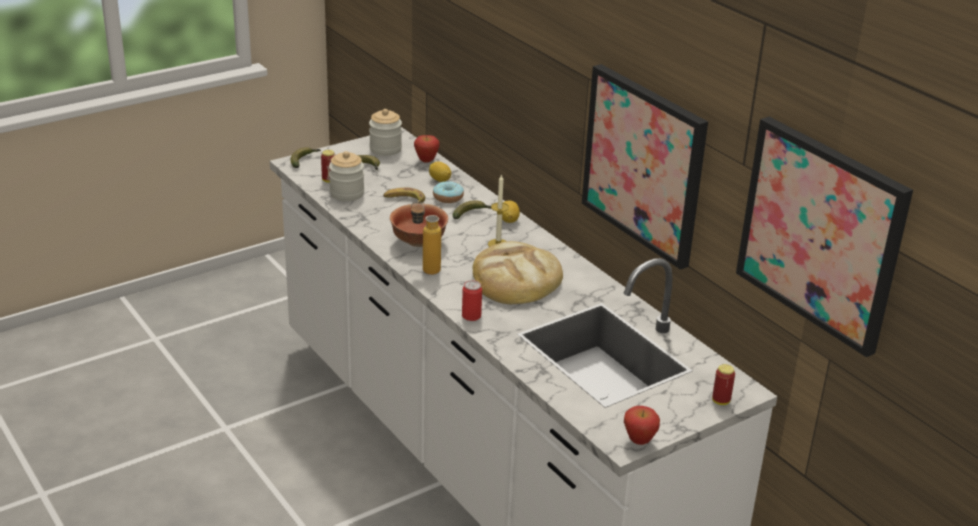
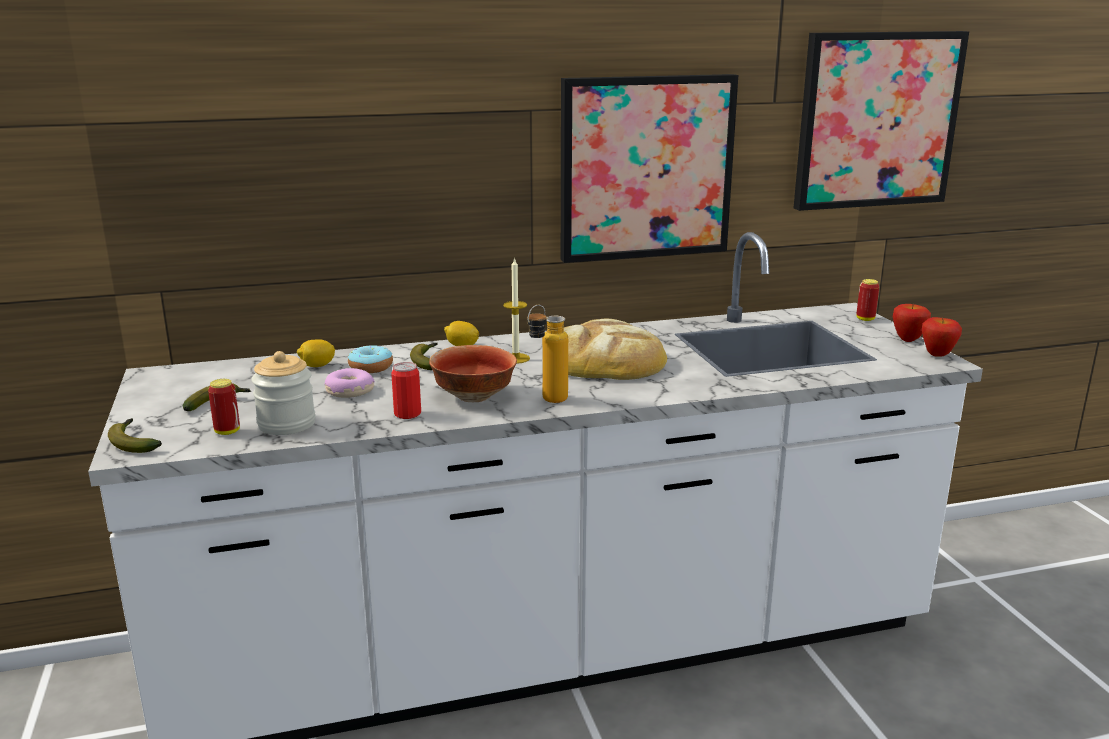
camera: 70 degrees left, 10 degrees down
jar [369,109,402,156] -> none
banana [383,188,425,203] -> donut [325,368,375,398]
apple [414,135,440,163] -> apple moved to [893,303,931,342]
can [462,280,482,321] -> can moved to [391,362,421,419]

